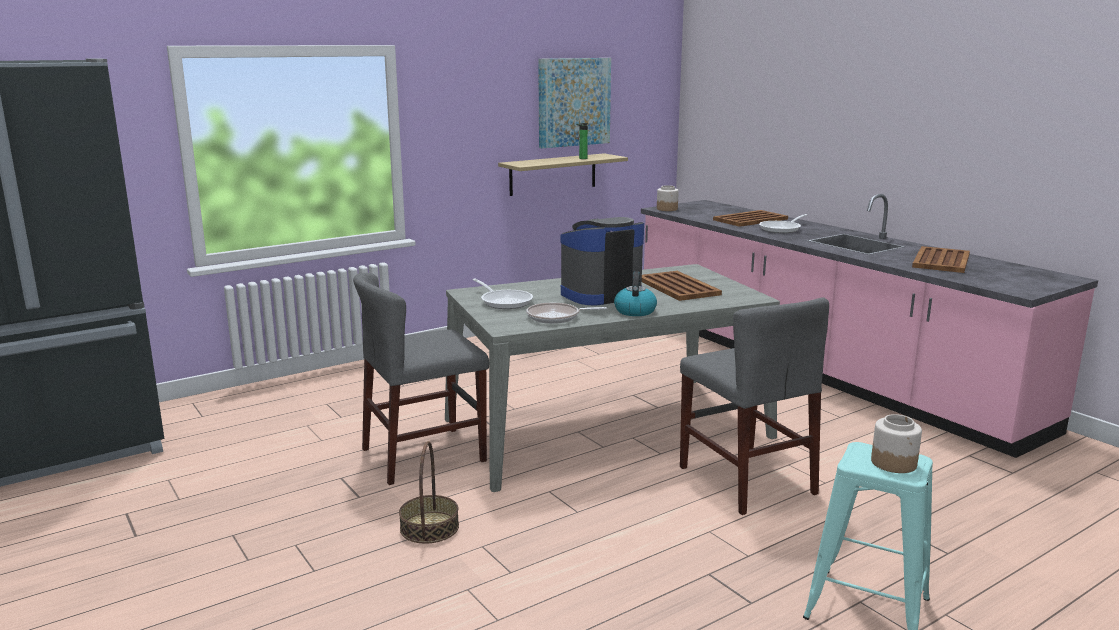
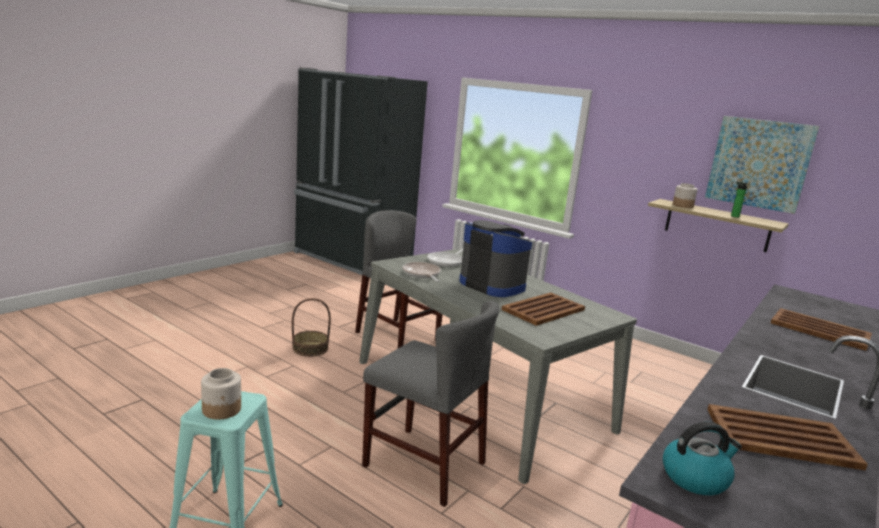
camera: 70 degrees right, 0 degrees up
kettle [614,271,657,316] -> kettle moved to [663,422,742,495]
jar [657,185,679,211] -> jar moved to [673,183,698,208]
grey chair [680,297,829,515] -> grey chair turned 105 degrees counterclockwise [362,300,499,507]
frying pan [759,214,807,233] -> none

